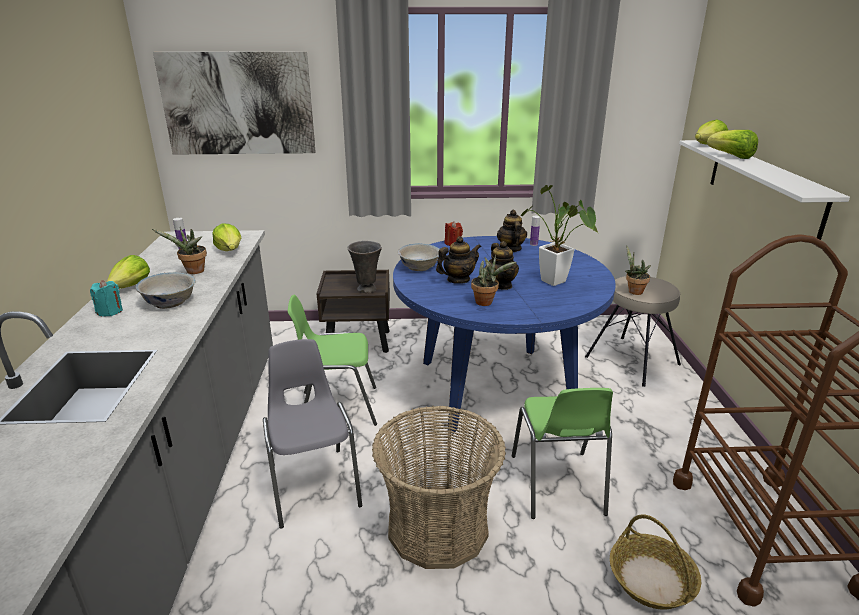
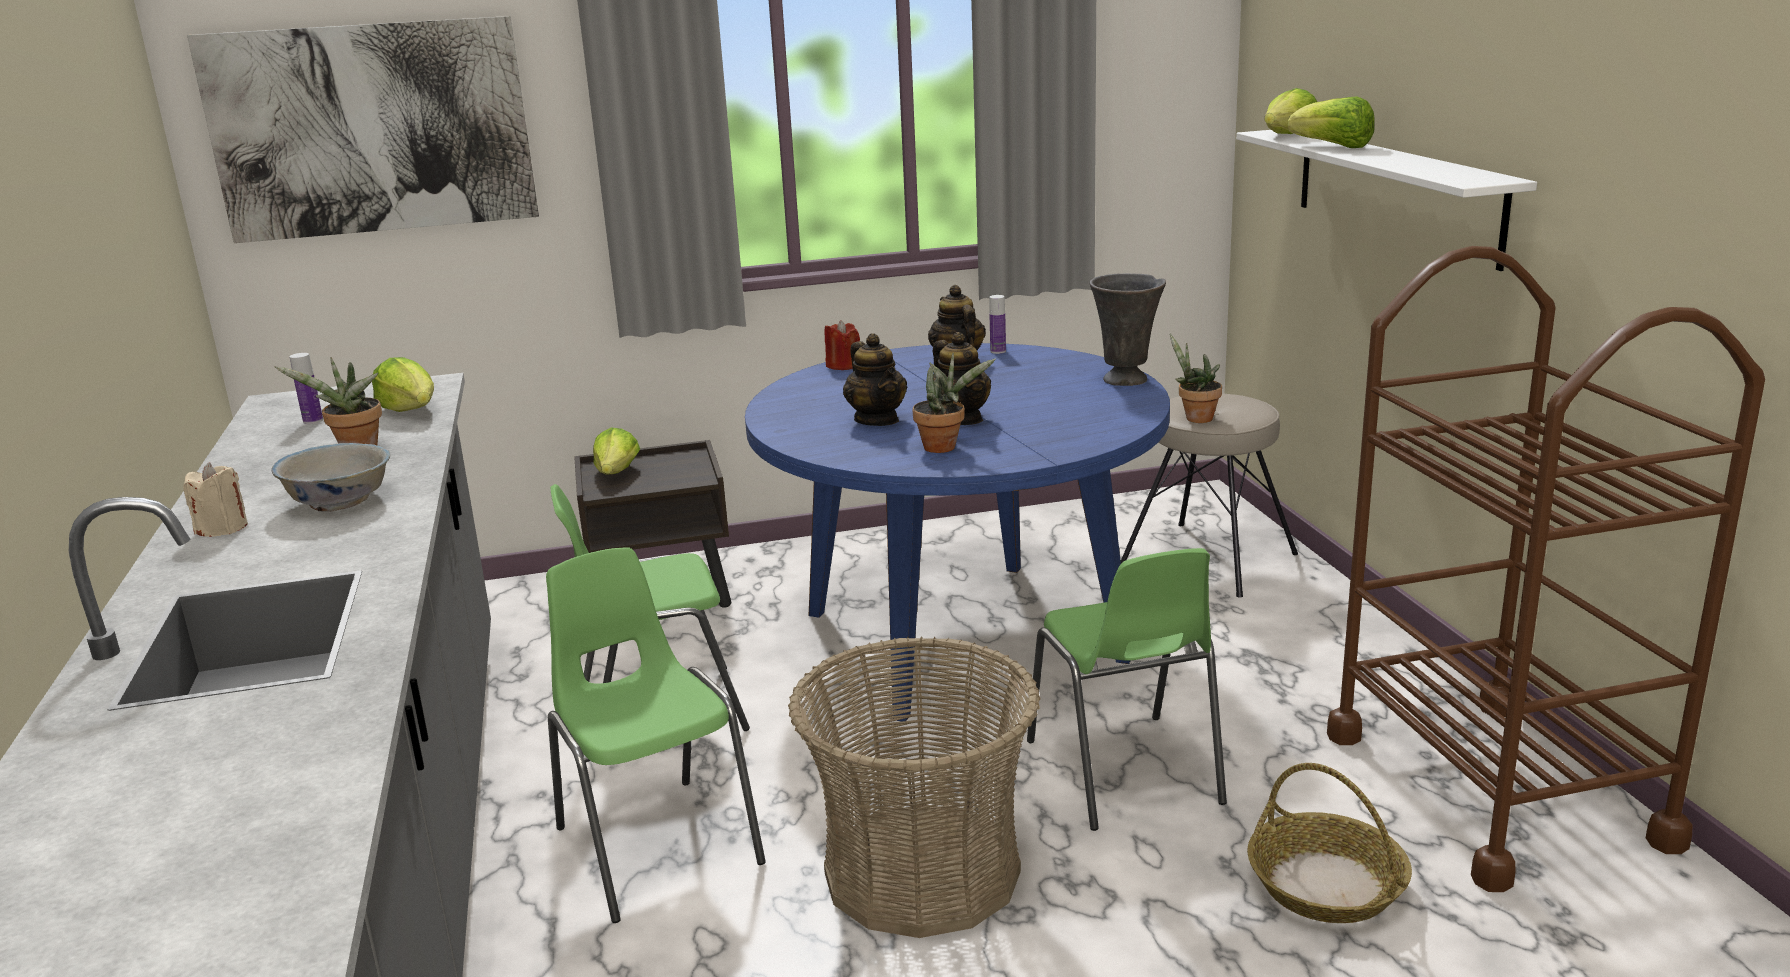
camera: 10 degrees left, 5 degrees down
turquoise candle [90,280,123,317] -> beige candle [183,462,248,537]
lettuce [107,255,150,289] -> lettuce moved to [593,427,640,474]
grey chair [263,339,362,529] -> green chair [546,547,766,923]
grey vase [348,241,382,293] -> grey vase moved to [1090,273,1166,386]
white bowl [398,243,440,271] -> none
teapot [436,236,481,284] -> teapot turned 105 degrees clockwise [843,333,907,426]
potted plant [521,185,598,286] -> none

